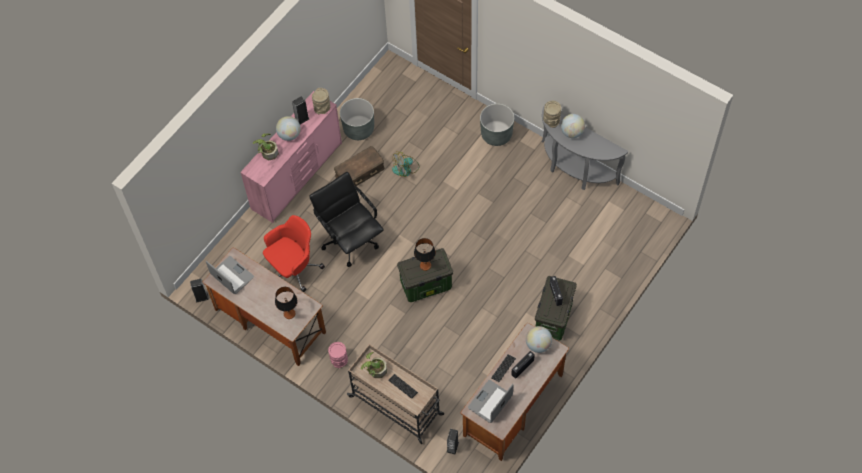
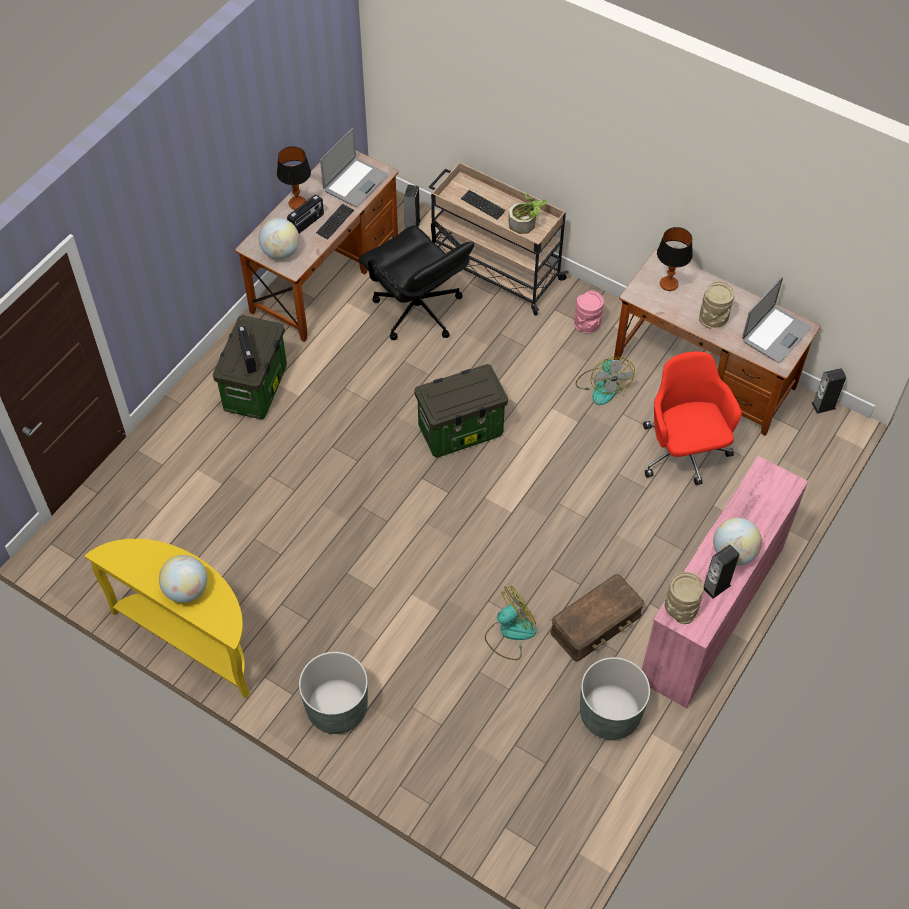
camera: 175 degrees right, 5 degrees down
laptop [206,256,254,294] -> laptop turned 90 degrees counterclockwise [742,277,811,363]
potted plant [253,134,279,160] -> none
red office chair [263,215,325,292] -> red office chair turned 120 degrees clockwise [643,351,742,485]
black office chair [309,172,384,267] -> black office chair moved to [359,221,474,340]
table lamp [414,238,436,271] -> table lamp moved to [277,146,311,210]
grey console table [542,105,628,190] -> yellow console table [85,539,250,699]
beige vase [543,101,561,128] -> beige vase moved to [699,281,735,329]
none -> fan [576,357,635,405]

